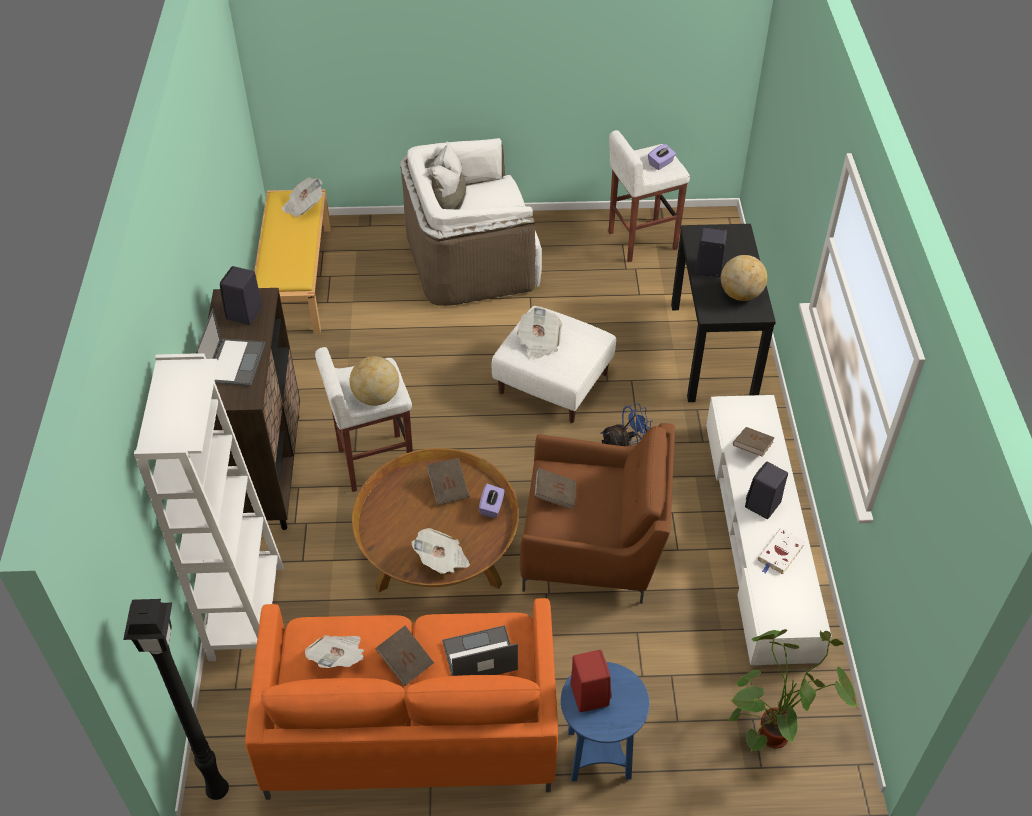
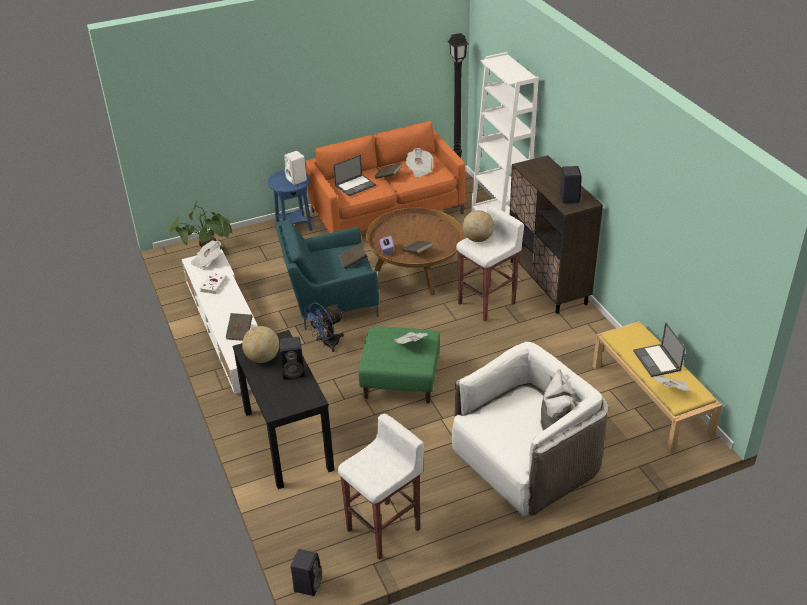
camera: 160 degrees right, 10 degrees down
laptop [196,309,265,387] -> laptop moved to [633,322,685,377]
newspaper [412,528,470,574] -> newspaper moved to [191,240,221,269]
white ottoman [492,306,616,423] -> green ottoman [358,327,440,404]
brown armchair [520,423,675,604] -> turquoise armchair [275,220,379,330]
red speaker [570,650,612,712] -> white speaker [284,151,307,185]
purple tissue box [648,144,676,170] -> none
black speaker [745,462,788,519] -> black speaker moved to [291,549,322,596]

